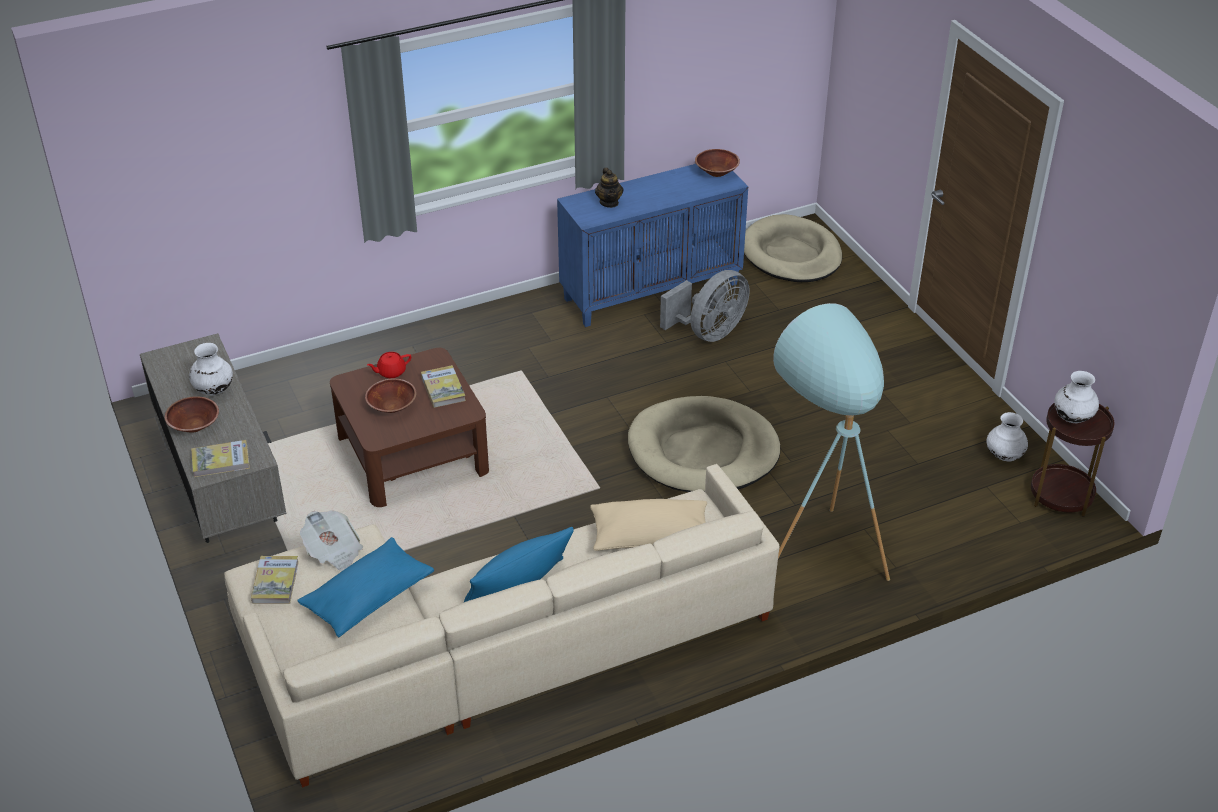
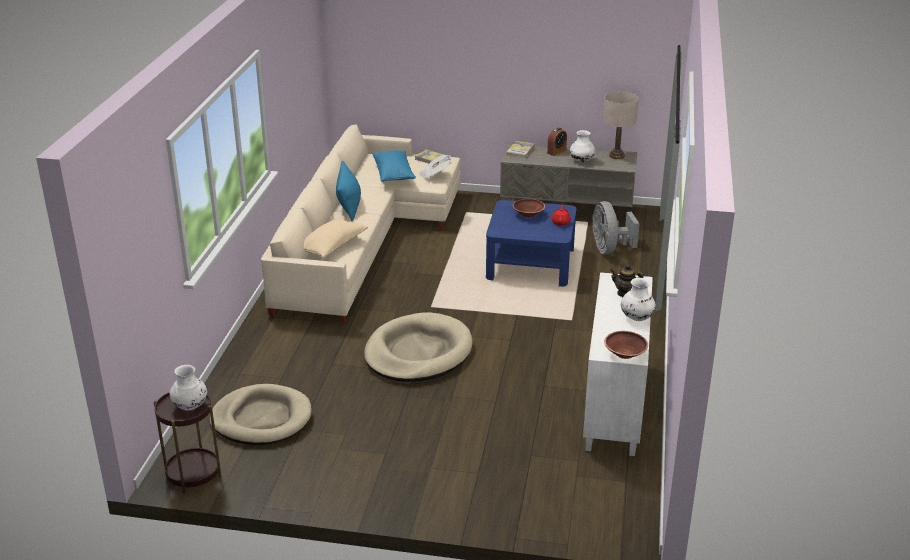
camera: 125 degrees right, 10 degrees down
brown bowl [165,396,219,433] -> alarm clock [547,128,567,156]
brown coffee table [330,348,489,507] -> blue coffee table [486,200,577,287]
book [421,365,466,408] -> none
blue cabinet [557,164,748,327] -> white cabinet [583,272,653,456]
grey fan [660,270,749,342] -> grey fan moved to [592,201,640,255]
beige dog bed [744,214,842,282] -> beige dog bed moved to [209,384,312,445]
turquoise floor lamp [773,303,890,581] -> none
white vase [986,412,1028,461] -> white vase moved to [621,278,656,321]
none -> beige table lamp [603,91,639,159]

